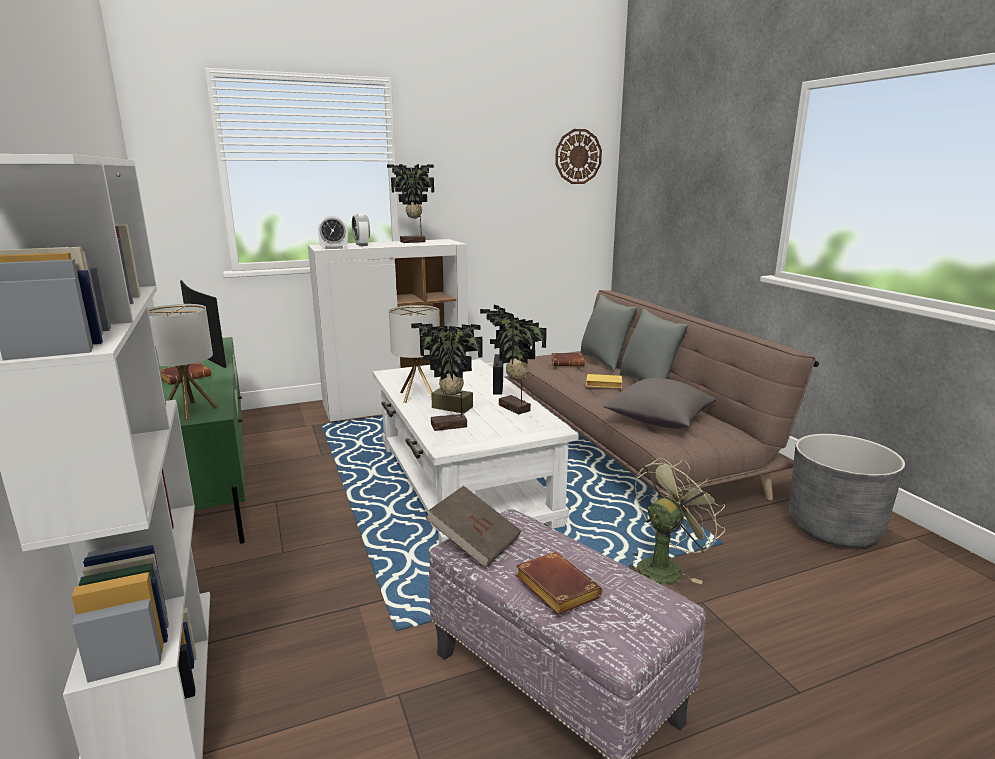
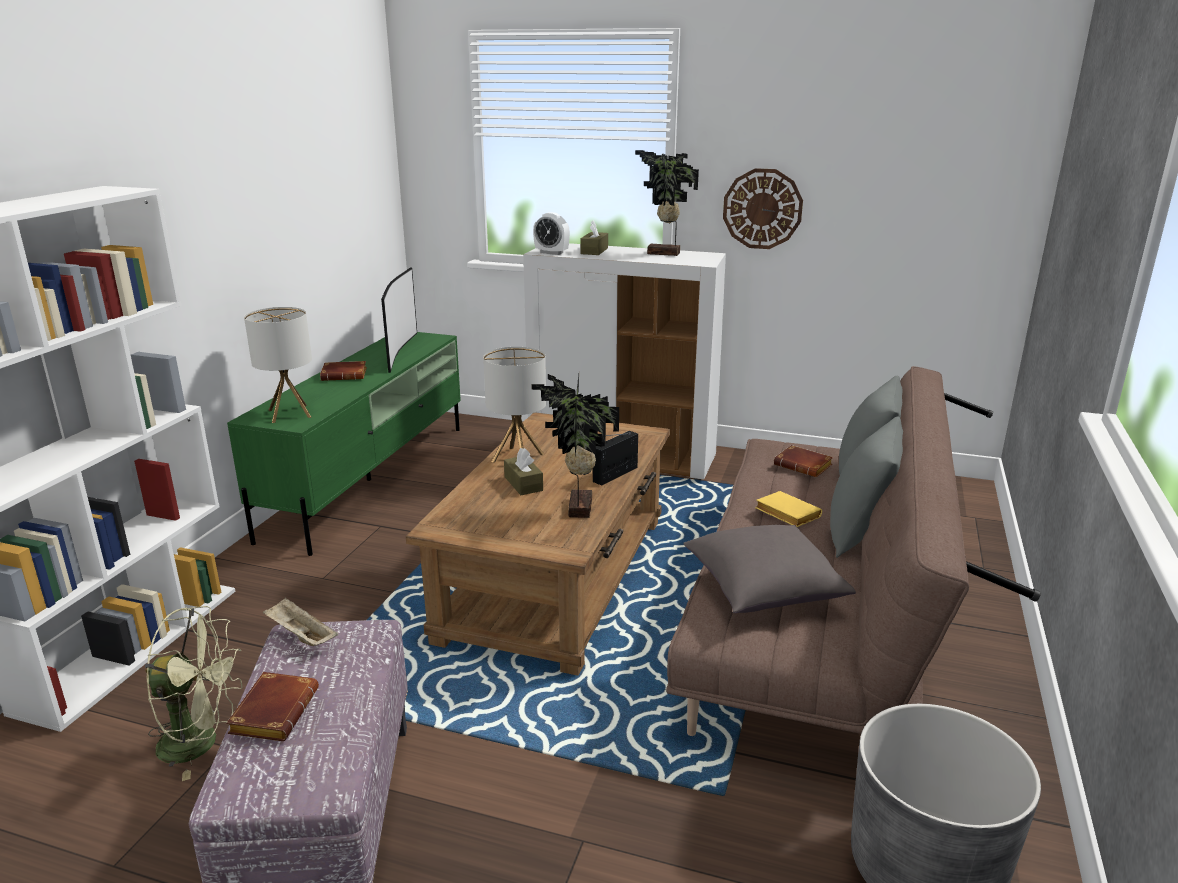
camera: 40 degrees right, 5 degrees up
alarm clock [352,213,370,246] -> brown tissue box [580,220,608,255]
white coffee table [373,359,579,544] -> brown coffee table [406,412,670,676]
potted plant [411,323,483,431] -> none
brown book [425,486,521,568] -> beige tray [263,597,339,646]
wall clock [555,129,602,184] -> wall clock moved to [723,168,803,249]
green fan [626,458,725,584] -> green fan moved to [145,606,243,781]

